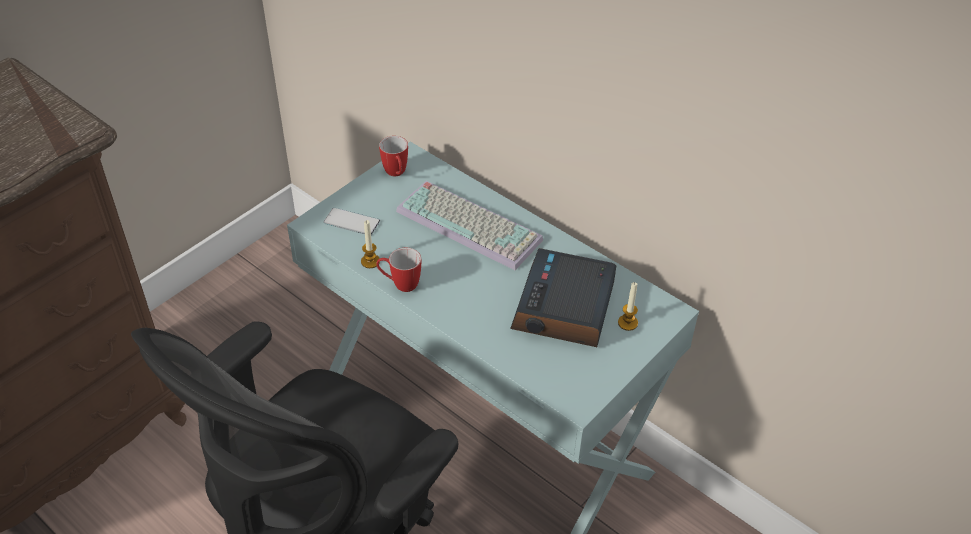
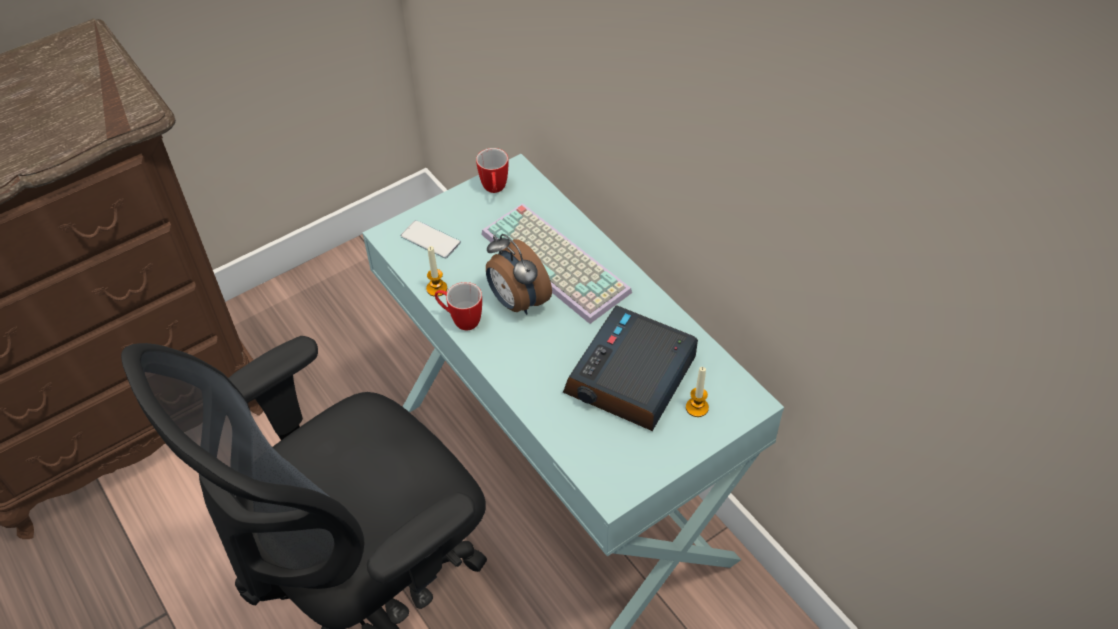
camera: 15 degrees right, 5 degrees up
none -> alarm clock [486,234,552,315]

